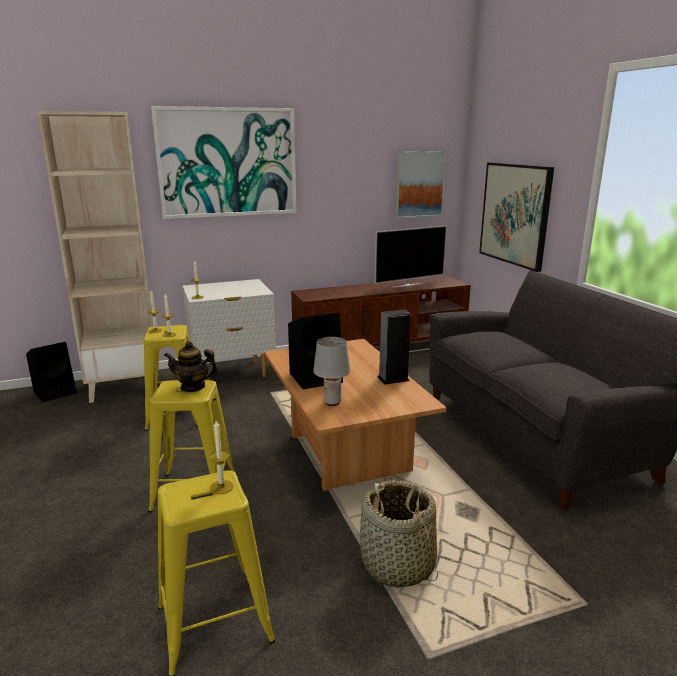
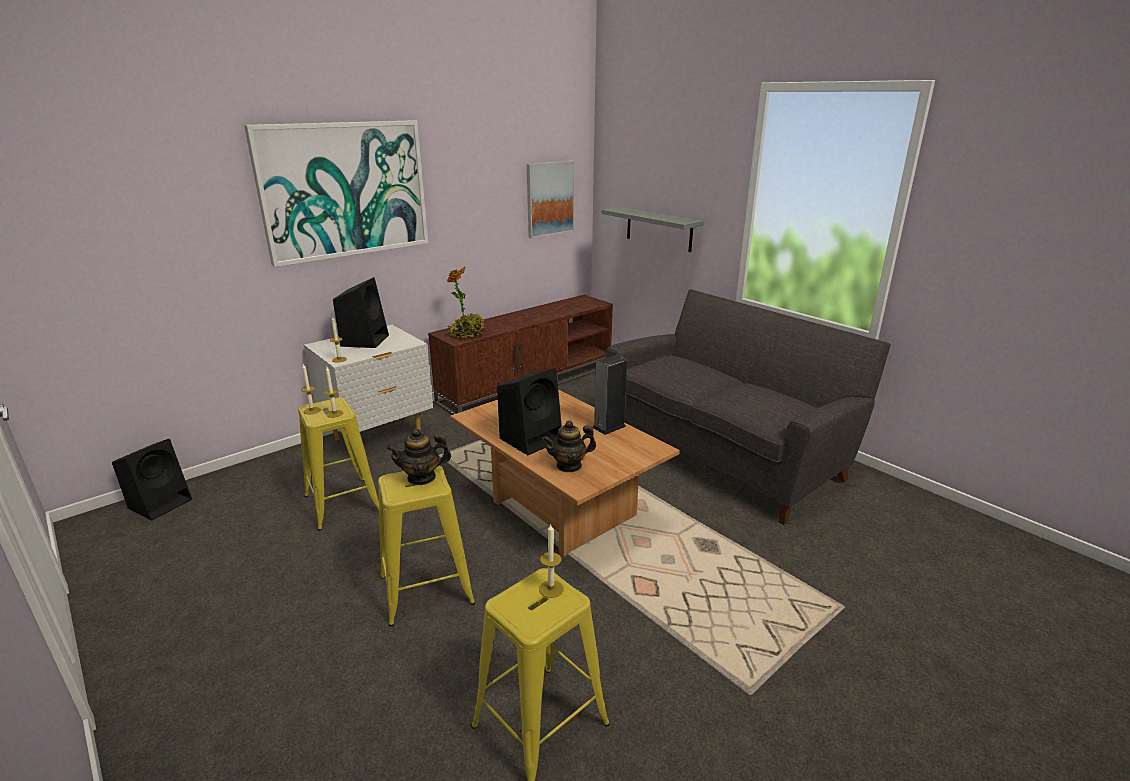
camera: 20 degrees left, 5 degrees up
beige bookcase [37,111,158,403] -> none
grey table lamp [313,337,350,406] -> teapot [542,420,596,472]
basket [360,480,438,587] -> none
television [375,225,447,288] -> none
picture [479,162,554,272] -> grey shelf [602,207,704,252]
none -> black speaker [333,277,389,348]
none -> potted plant [447,267,484,338]

